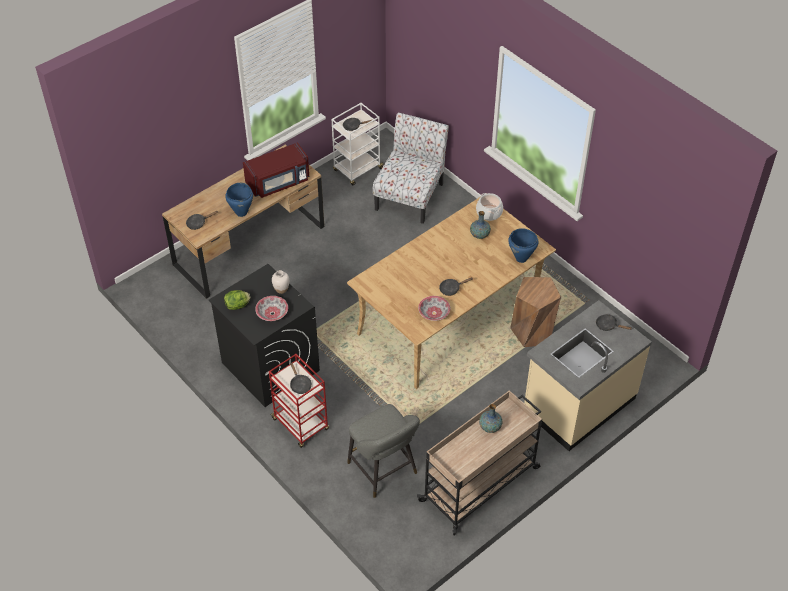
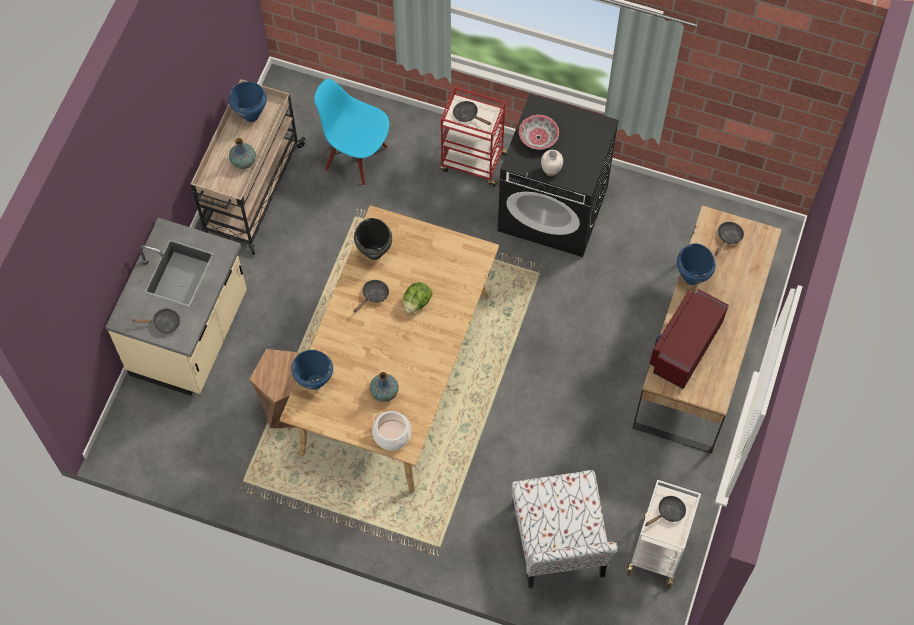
camera: 150 degrees right, 15 degrees up
lettuce [224,290,250,310] -> lettuce moved to [403,282,433,314]
grey stool [347,404,420,498] -> blue chair [314,79,389,186]
bowl [418,296,451,321] -> black cooking pot [354,218,392,260]
none -> blue cooking pot [229,82,267,122]

